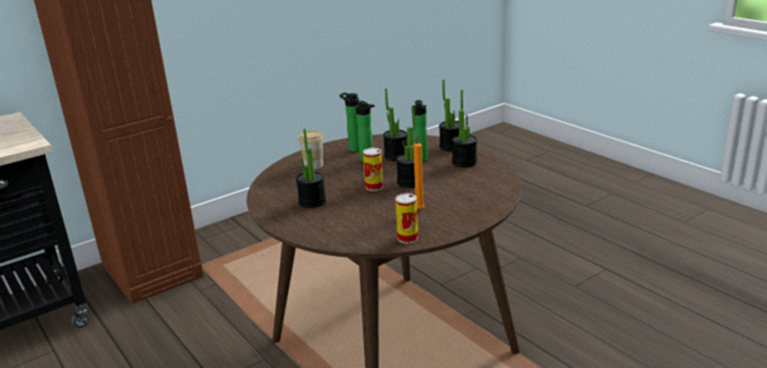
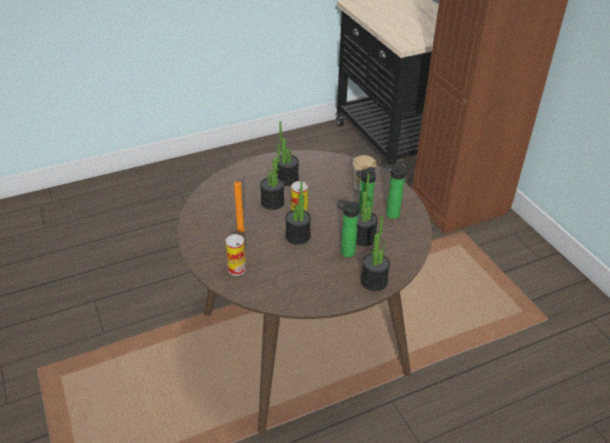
camera: 100 degrees right, 15 degrees up
can [395,193,418,244] -> can moved to [226,234,246,276]
potted plant [452,90,477,167] -> potted plant moved to [260,144,285,210]

